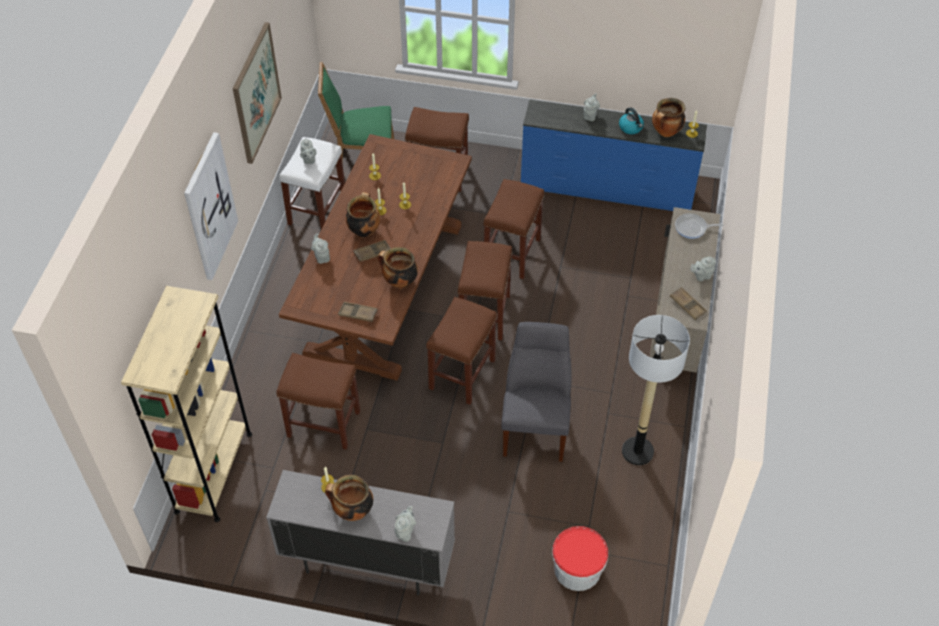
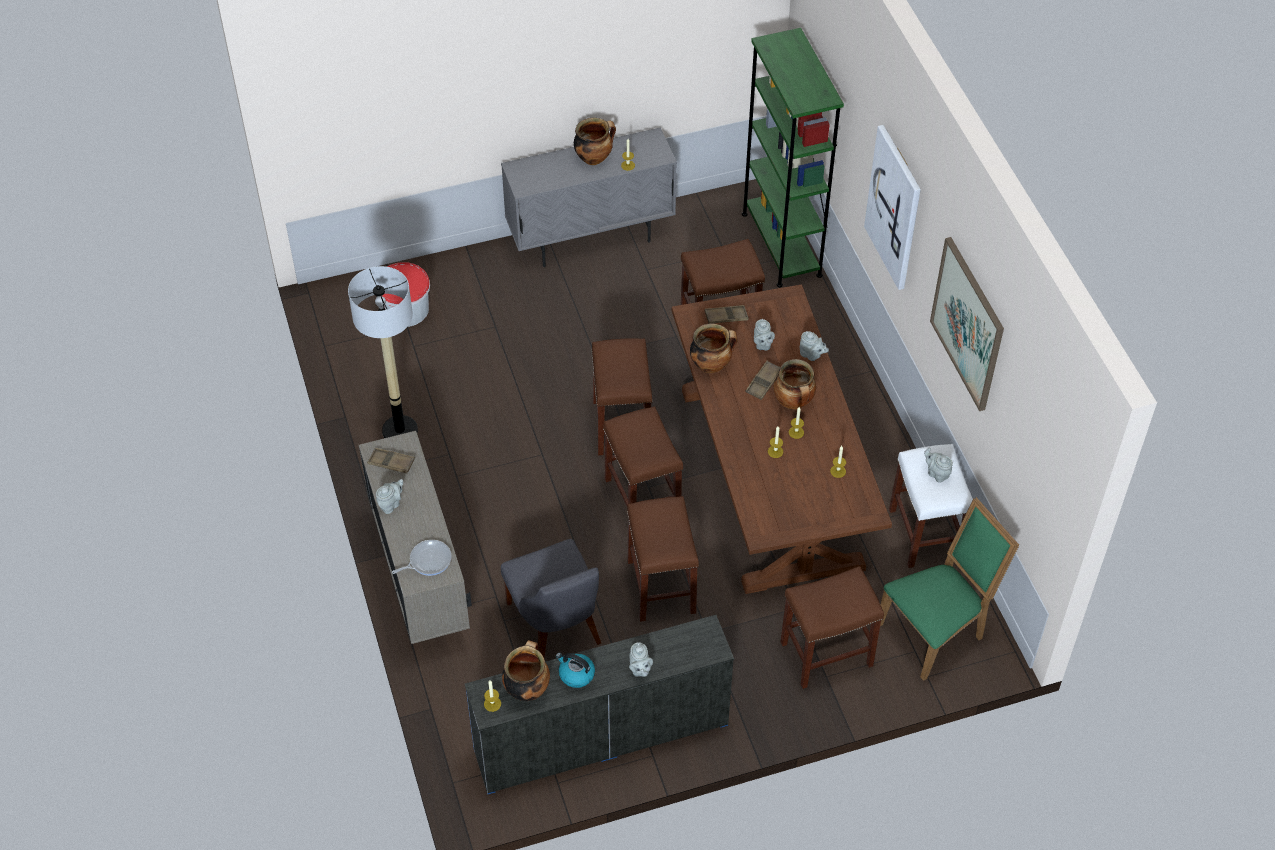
camera: 150 degrees right, 0 degrees up
beige bookcase [121,286,252,522] -> green bookcase [742,28,844,287]
grey teapot [394,506,416,542] -> grey teapot moved to [754,319,775,350]
grey chair [501,322,572,462] -> grey chair moved to [501,539,601,658]

